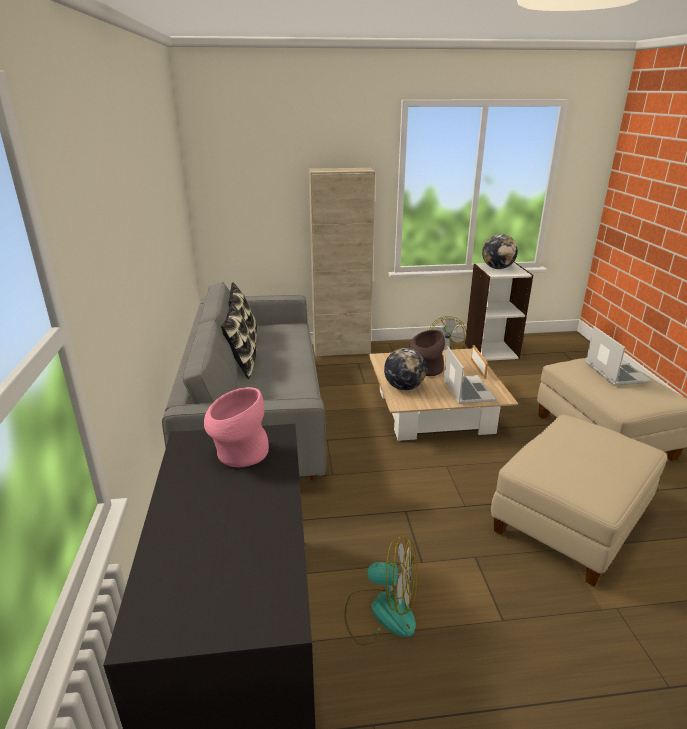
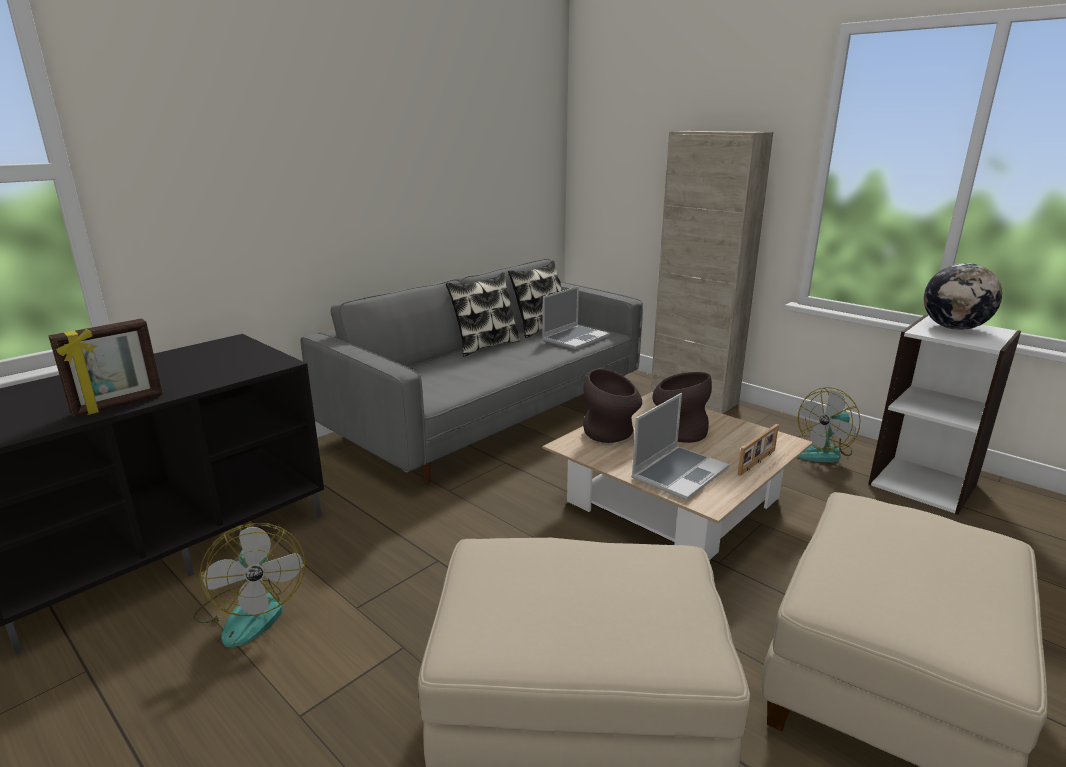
camera: 50 degrees right, 5 degrees down
pink vase [204,387,269,467] -> none
globe [384,348,427,390] -> brown vase [583,368,642,443]
laptop [585,326,652,386] -> laptop moved to [542,286,610,350]
none -> picture frame [49,319,163,417]

